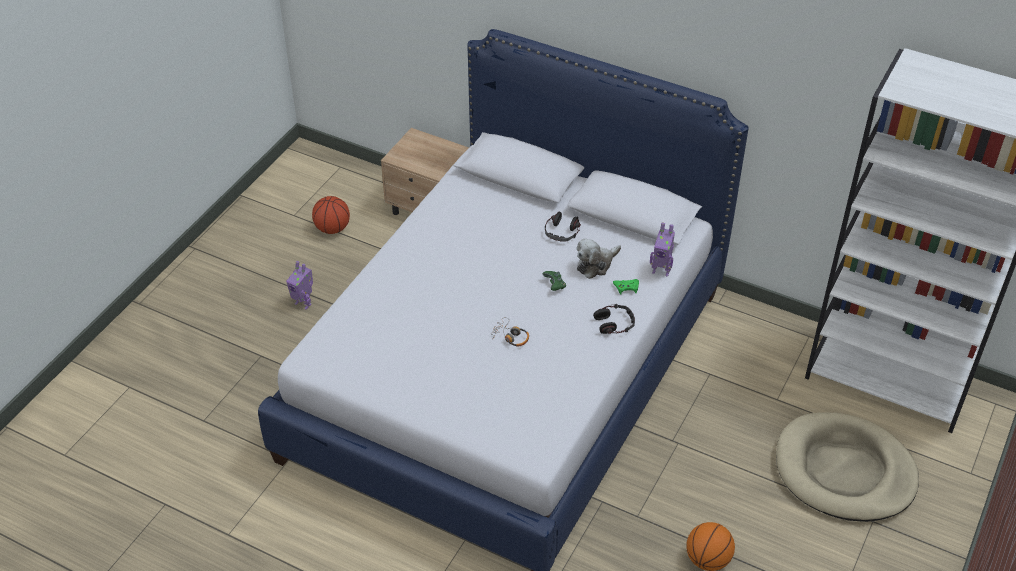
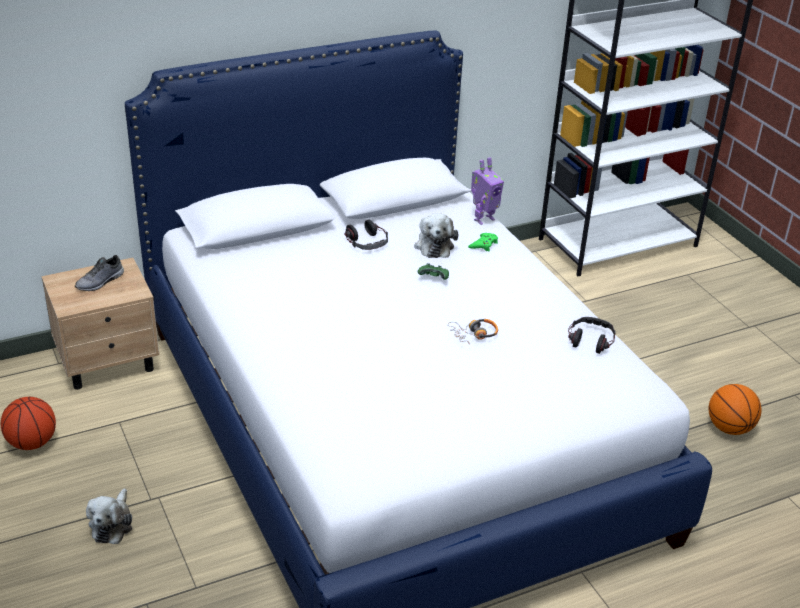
camera: 55 degrees left, 10 degrees down
toy robot [286,261,313,309] -> plush toy [86,488,132,544]
headphones [593,304,635,334] -> headphones moved to [568,317,616,354]
beige dog bed [776,413,919,522] -> none
none -> grey shoe [75,255,124,291]

